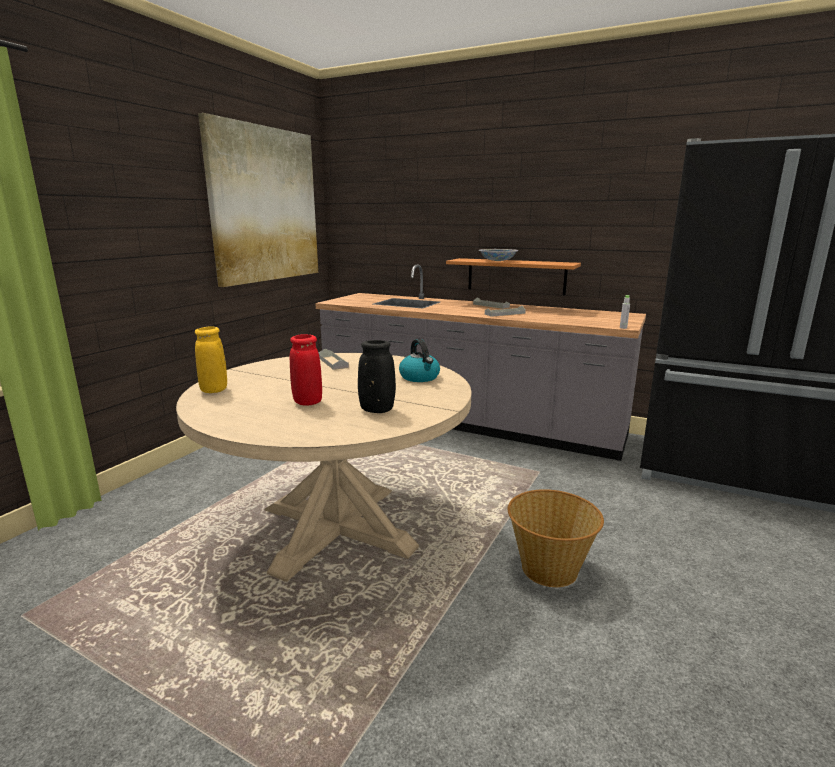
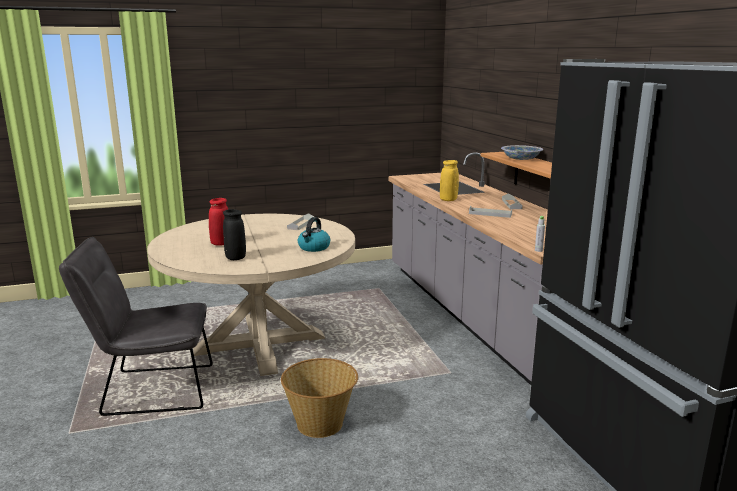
camera: 45 degrees right, 0 degrees up
yellow vase [195,326,227,393] -> yellow vase moved to [440,160,459,201]
picture [198,113,318,287] -> none
none -> grey chair [59,237,213,416]

